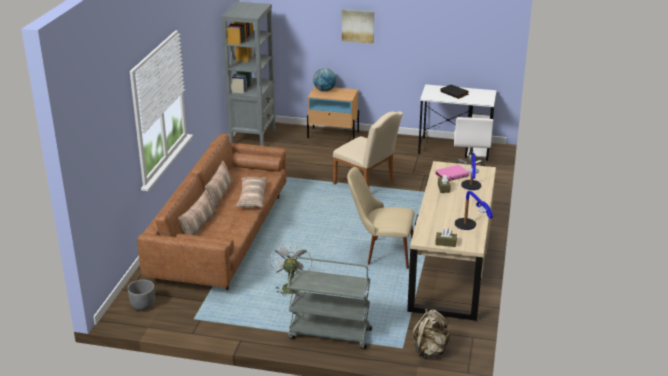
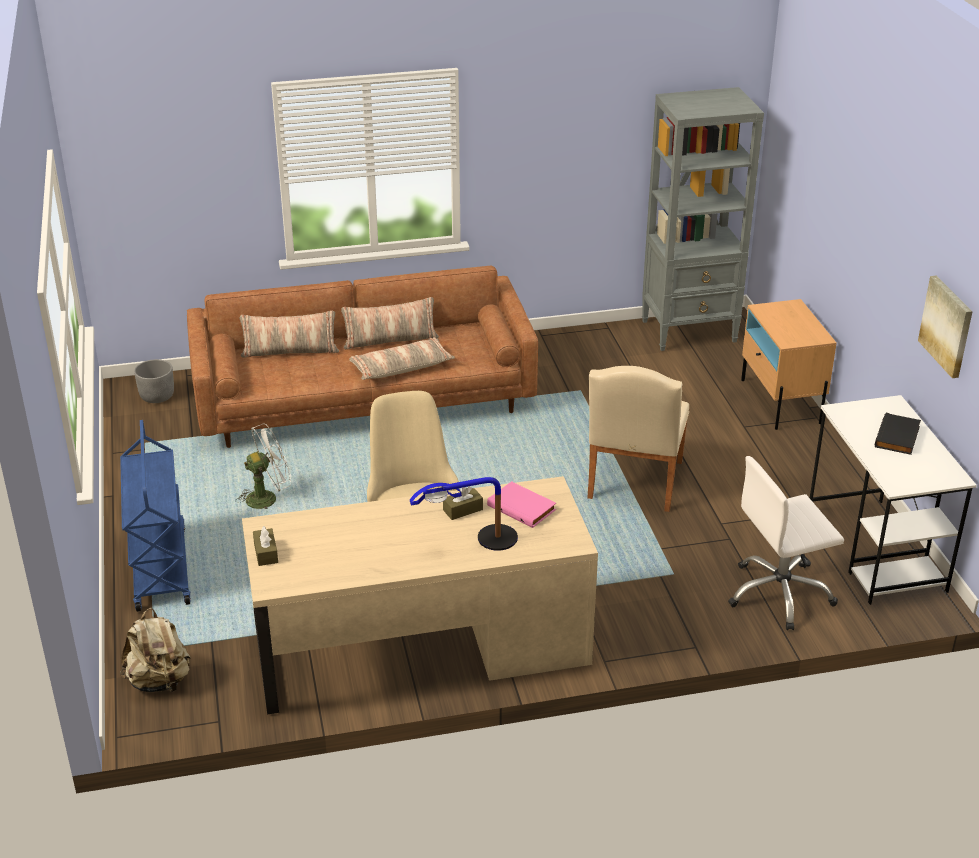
camera: 65 degrees right, 5 degrees up
grey cart [288,256,372,349] -> blue cart [120,420,191,612]
globe [313,68,336,92] -> none
picture [342,9,374,44] -> picture moved to [918,275,973,378]
table lamp [455,191,493,230] -> none

